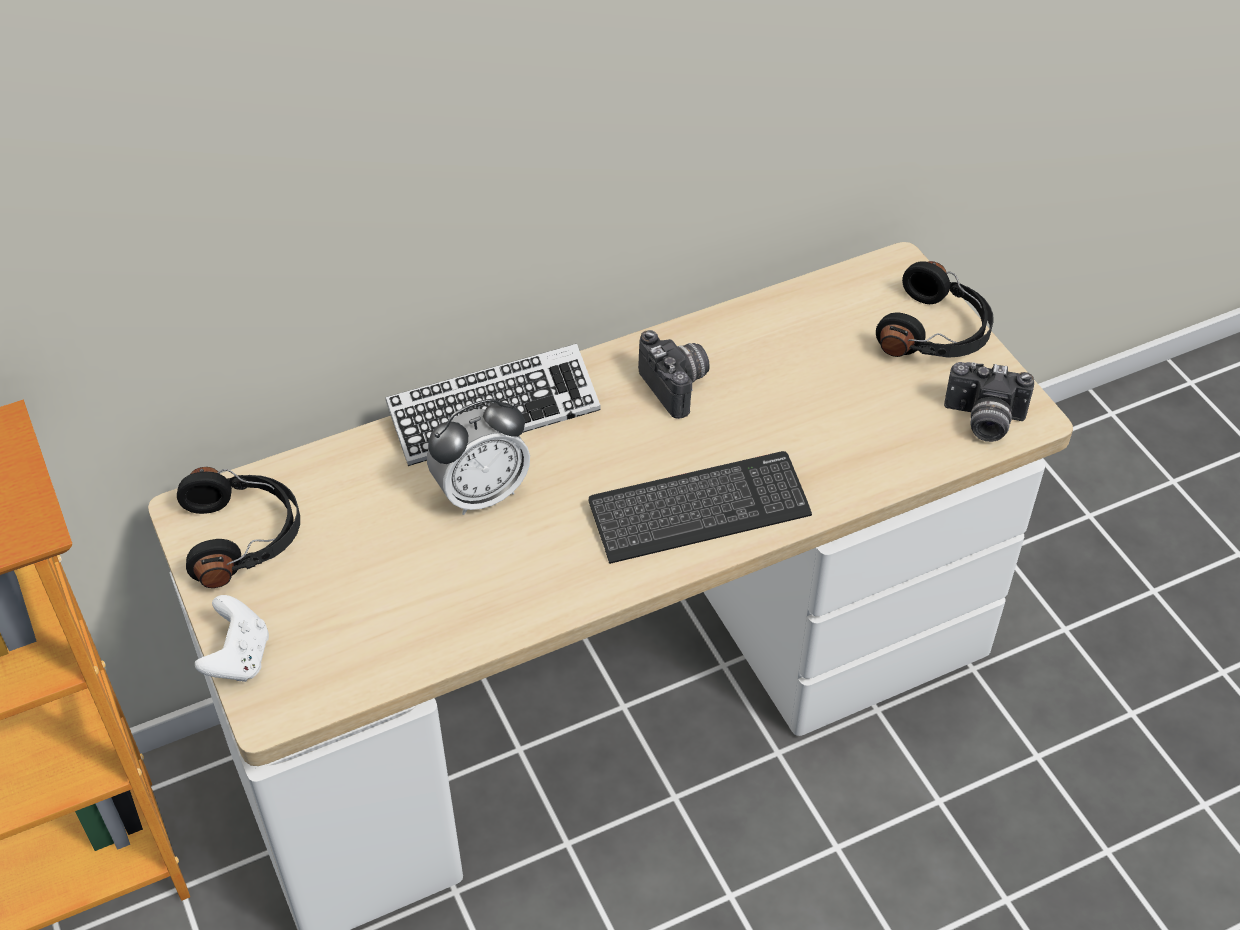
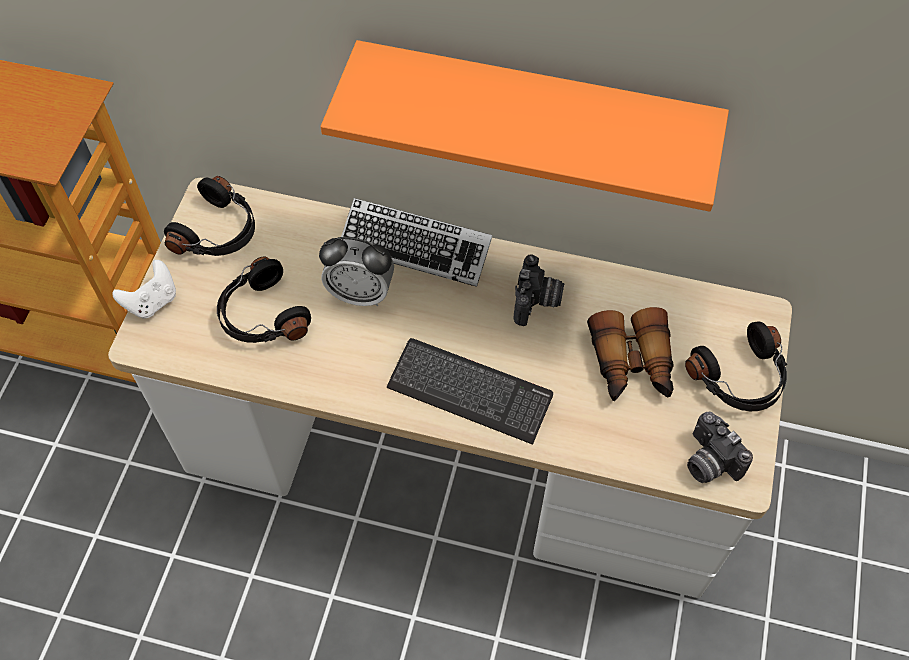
camera: 40 degrees right, 10 degrees up
none -> black headphones [217,257,311,343]
none -> orange shelf [321,40,729,212]
none -> binoculars [587,307,674,401]

